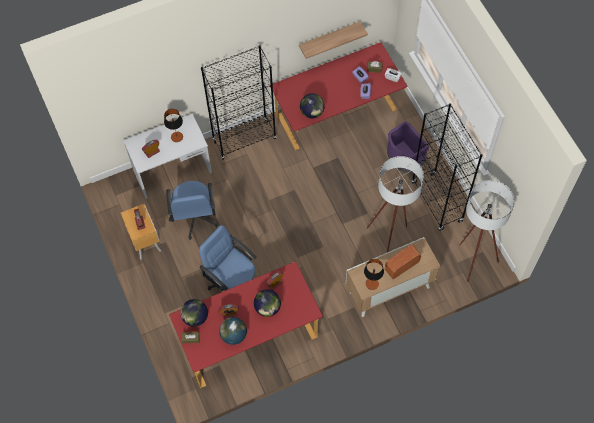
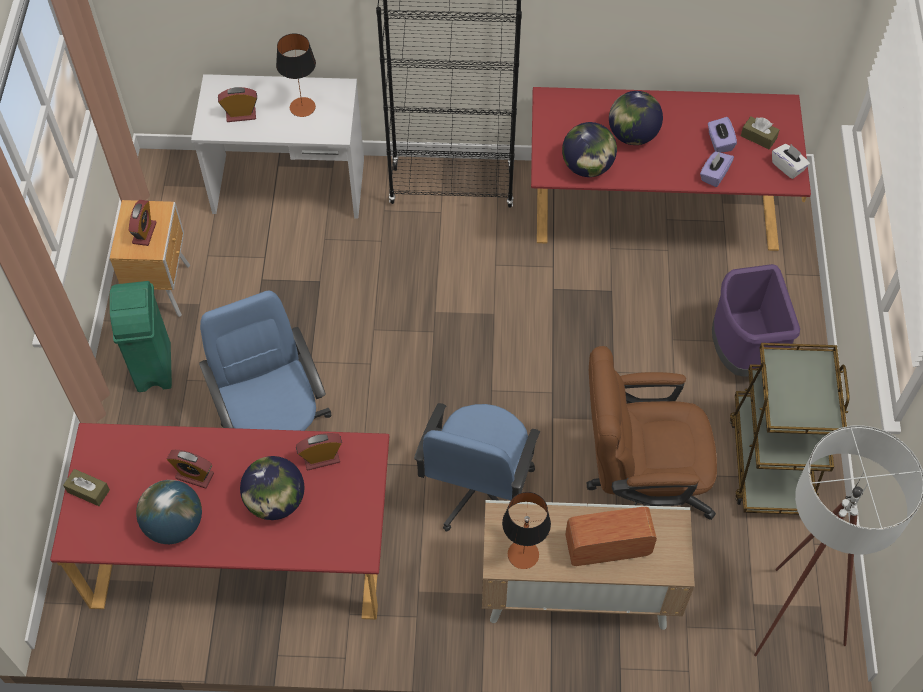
camera: 25 degrees right, 5 degrees down
blue office chair [166,181,218,240] -> blue office chair moved to [414,403,540,532]
globe [180,299,208,327] -> globe moved to [609,91,663,145]
shelf [299,21,368,59] -> none
white floor lamp [366,156,424,252] -> brown office chair [587,346,717,520]
black bookcase [411,103,483,231] -> brown cart [730,343,849,515]
none -> green trash can [110,281,172,392]

